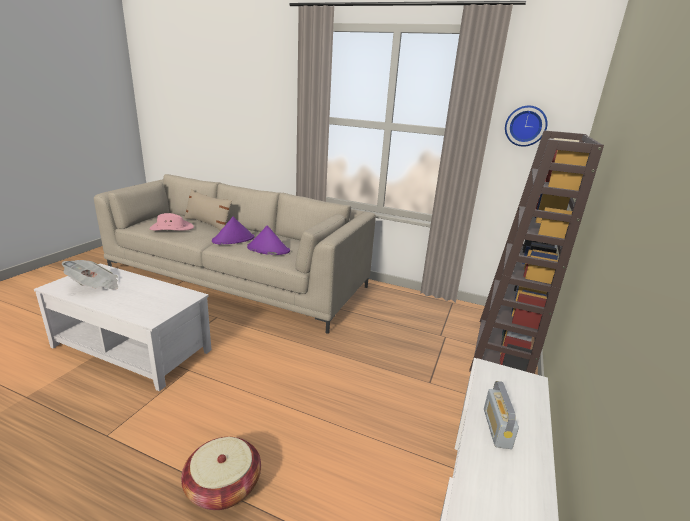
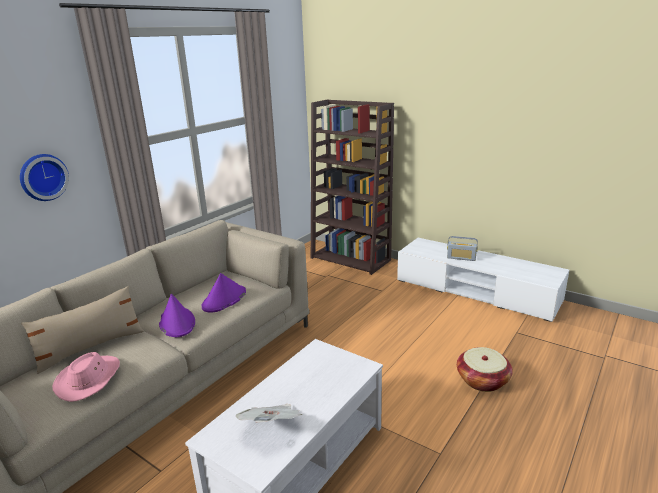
camera: 75 degrees left, 0 degrees up
wall clock [505,106,548,147] -> wall clock moved to [20,154,69,201]

